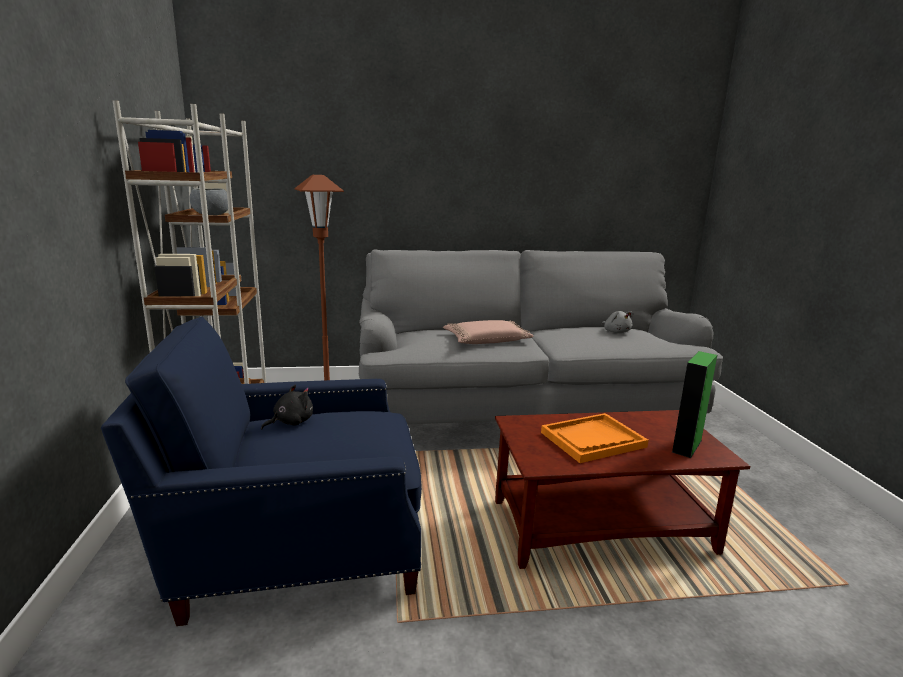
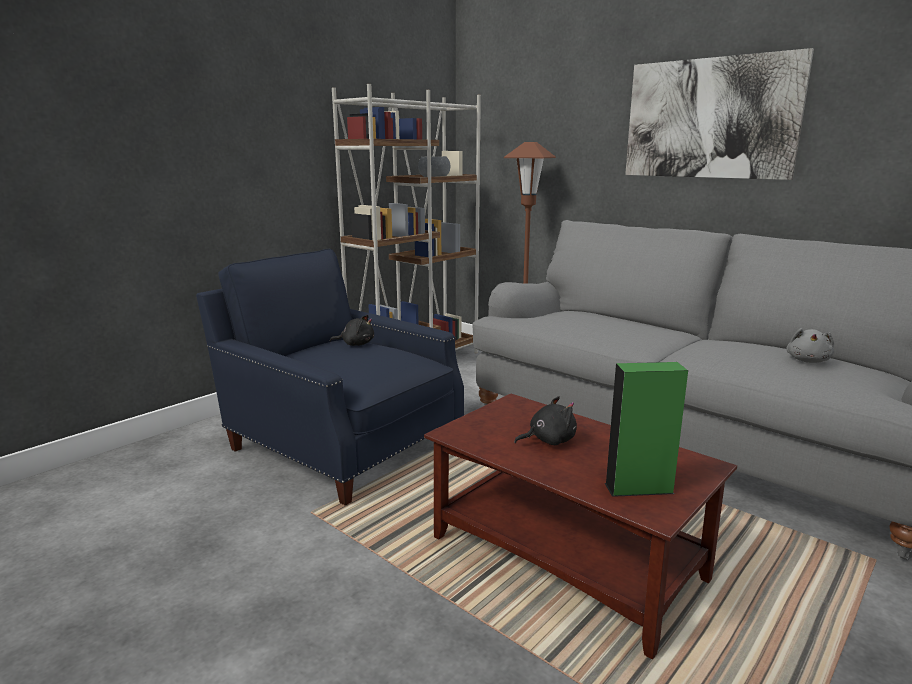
camera: 50 degrees right, 0 degrees up
beige pillow [443,320,534,344] -> none
orange tray [541,413,649,463] -> black plush toy [514,396,577,445]
none -> picture [625,48,814,180]

